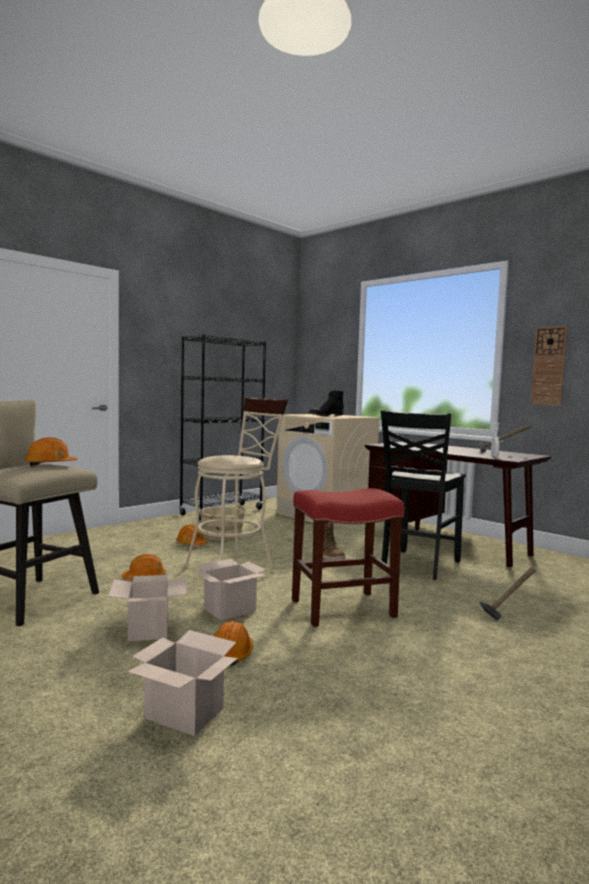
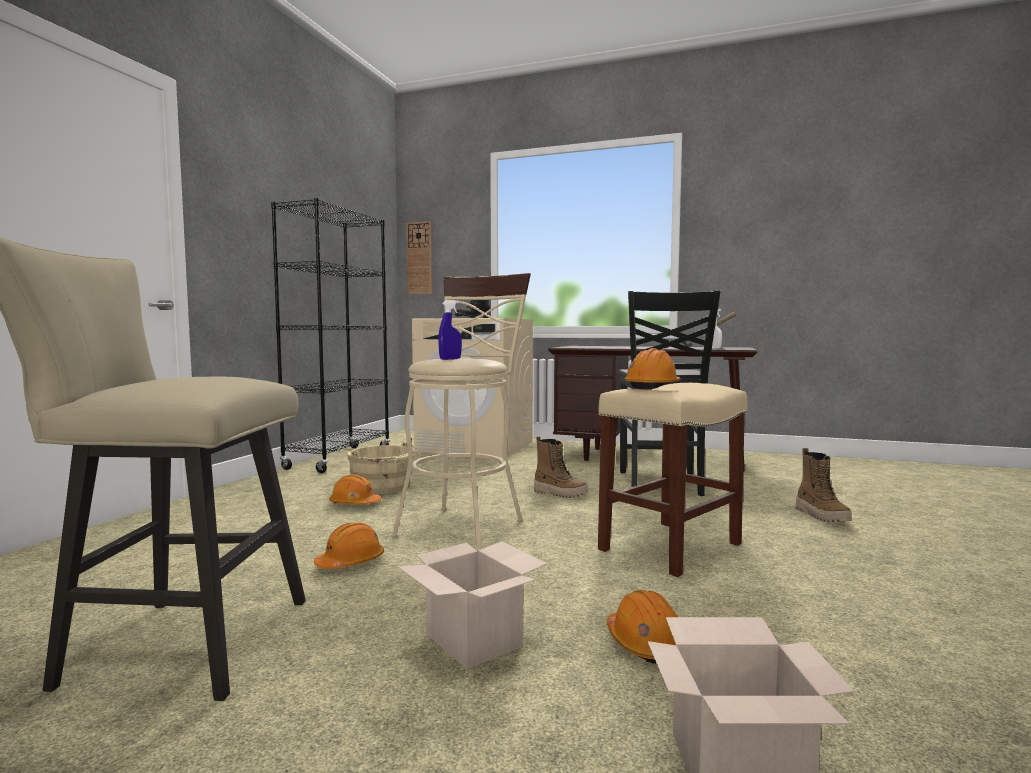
camera: 25 degrees left, 0 degrees up
orange hard hat [24,437,78,466] -> orange hard hat moved to [624,348,681,390]
cardboard box [195,559,266,621] -> none
red stool [292,488,404,627] -> beige stool [598,383,747,577]
hammer [480,567,536,620] -> boot [795,448,851,522]
wall clock [531,326,567,406] -> wall clock moved to [406,221,432,294]
none -> blue spray bottle [438,300,462,360]

